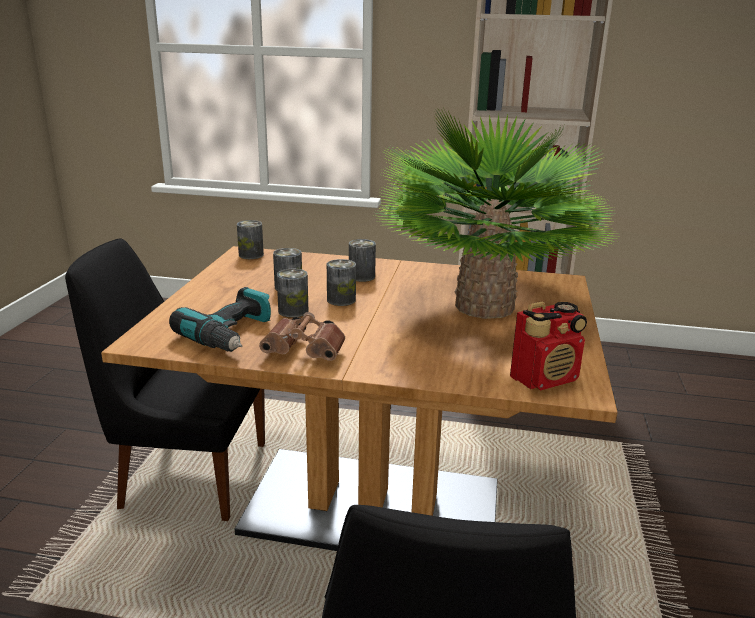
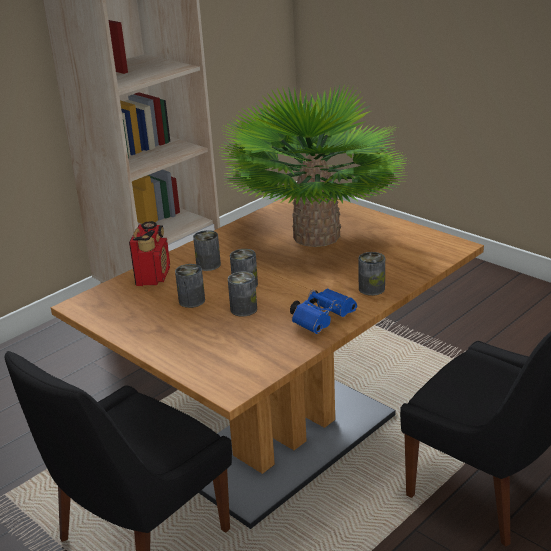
camera: 55 degrees left, 5 degrees up
power drill [169,287,271,352] -> none
can [237,220,264,259] -> can moved to [358,252,385,296]
brown binoculars [259,312,345,361] -> blue binoculars [290,288,357,334]
radio [510,301,587,391] -> radio moved to [129,221,170,286]

